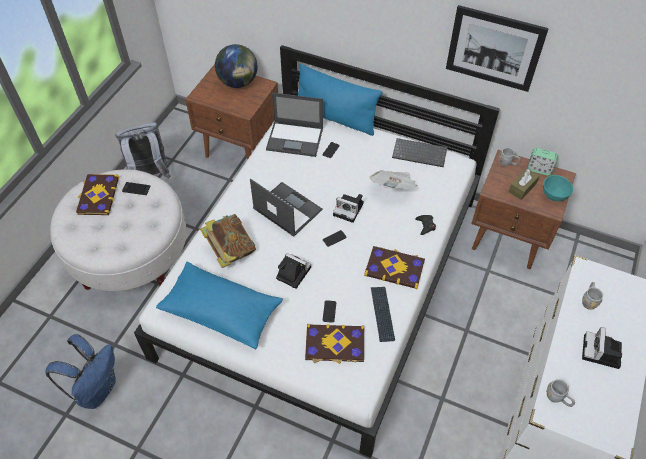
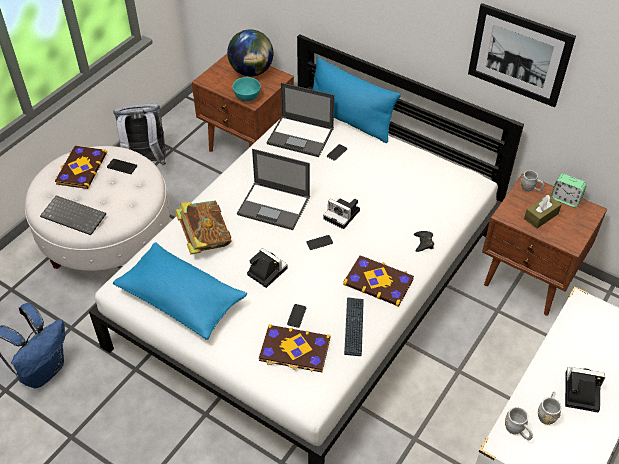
camera: 10 degrees right, 5 degrees down
laptop [250,178,323,237] -> laptop turned 150 degrees clockwise [237,149,310,230]
newspaper [370,170,417,189] -> none
keyboard [392,138,447,167] -> keyboard moved to [40,195,106,235]
turquoise bowl [543,175,573,201] -> turquoise bowl moved to [232,77,261,102]
grey mug [582,282,603,310] -> grey mug moved to [538,391,562,425]
camera [582,327,622,369] -> camera turned 75 degrees clockwise [565,367,605,412]

